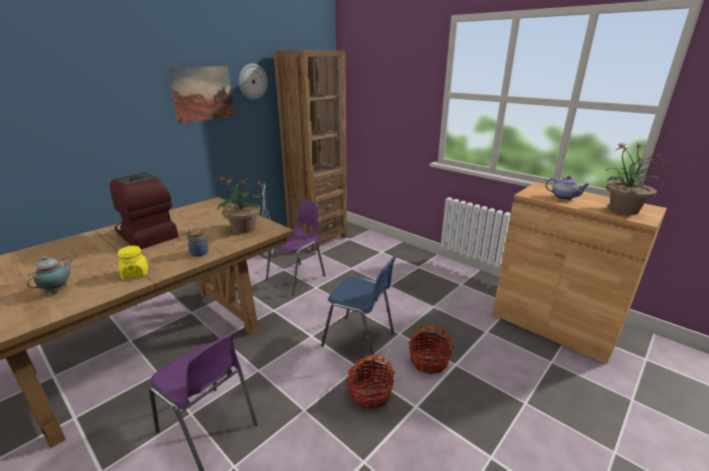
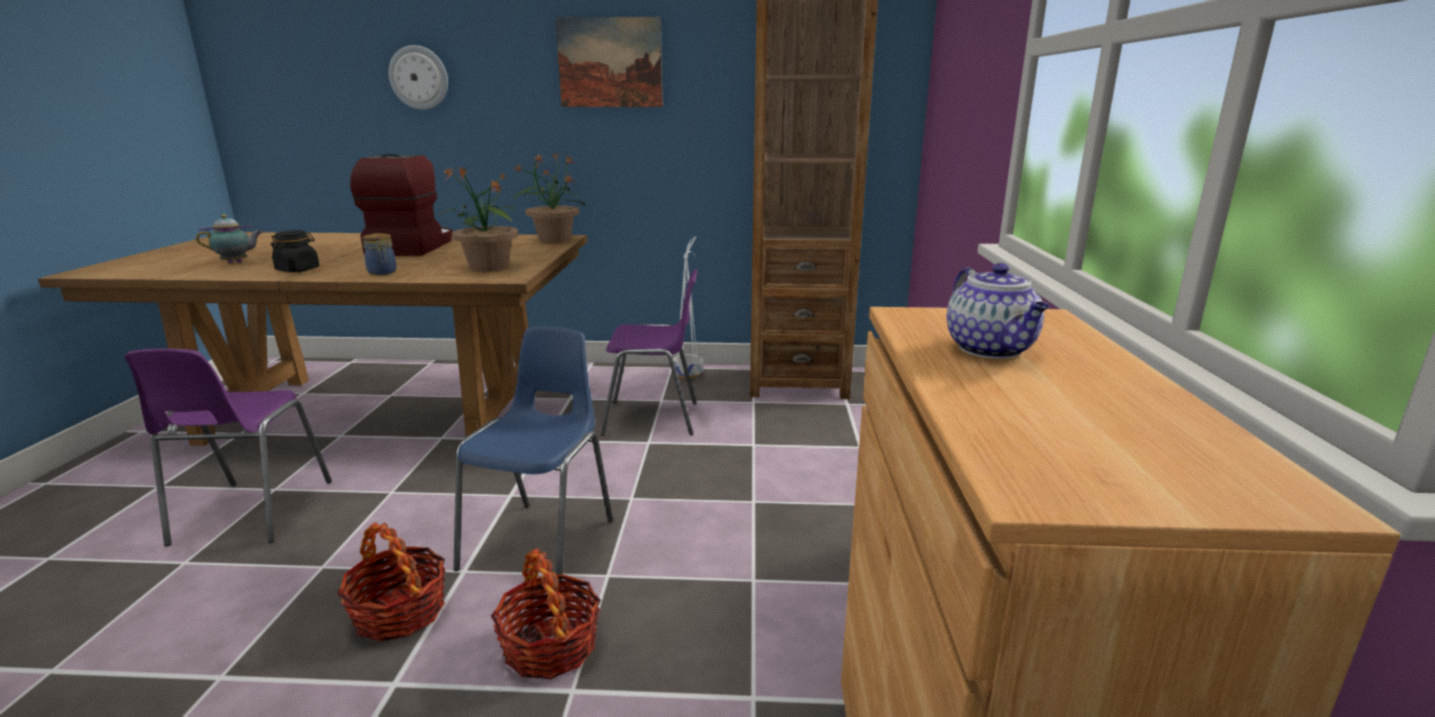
camera: 50 degrees right, 5 degrees down
yellow jar [118,246,148,279] -> black jar [271,230,319,272]
wall clock [239,63,268,100] -> wall clock moved to [388,45,448,110]
blue chair [321,256,397,361] -> blue chair turned 150 degrees counterclockwise [453,326,613,580]
potted plant [606,142,667,215] -> potted plant moved to [514,154,585,243]

